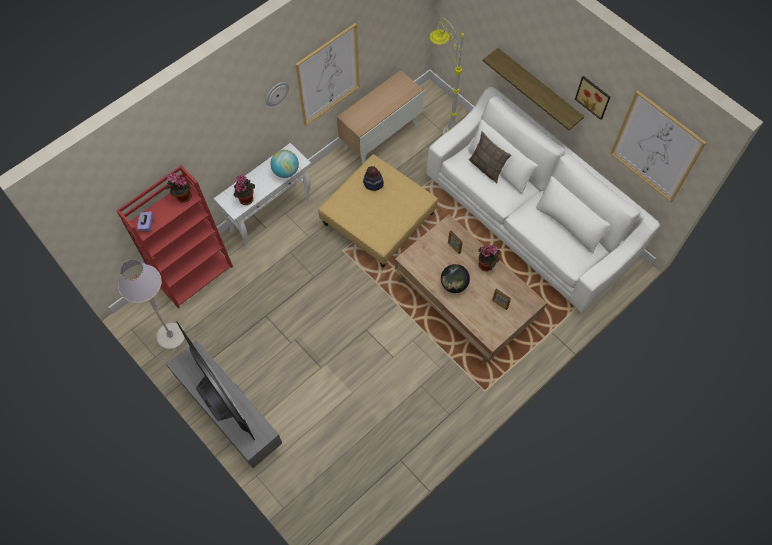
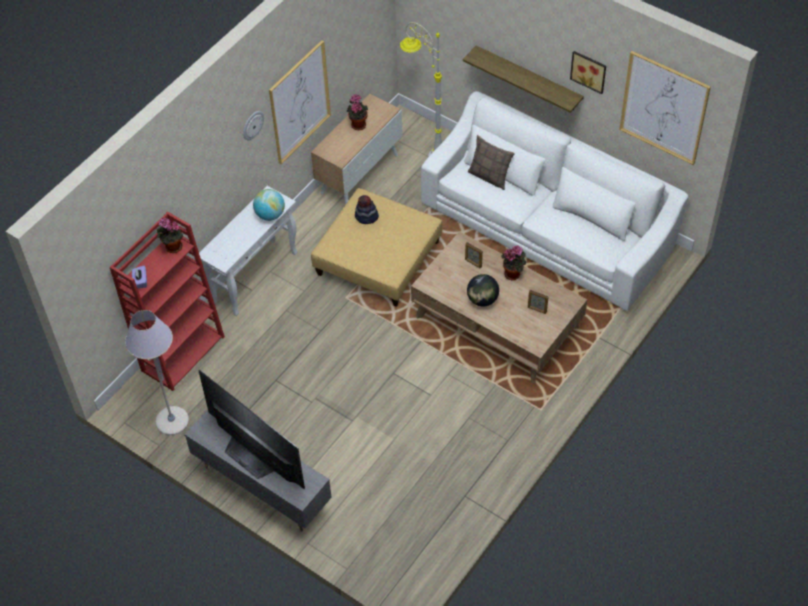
camera: 10 degrees left, 10 degrees down
potted plant [233,174,255,205] -> potted plant moved to [347,94,368,130]

